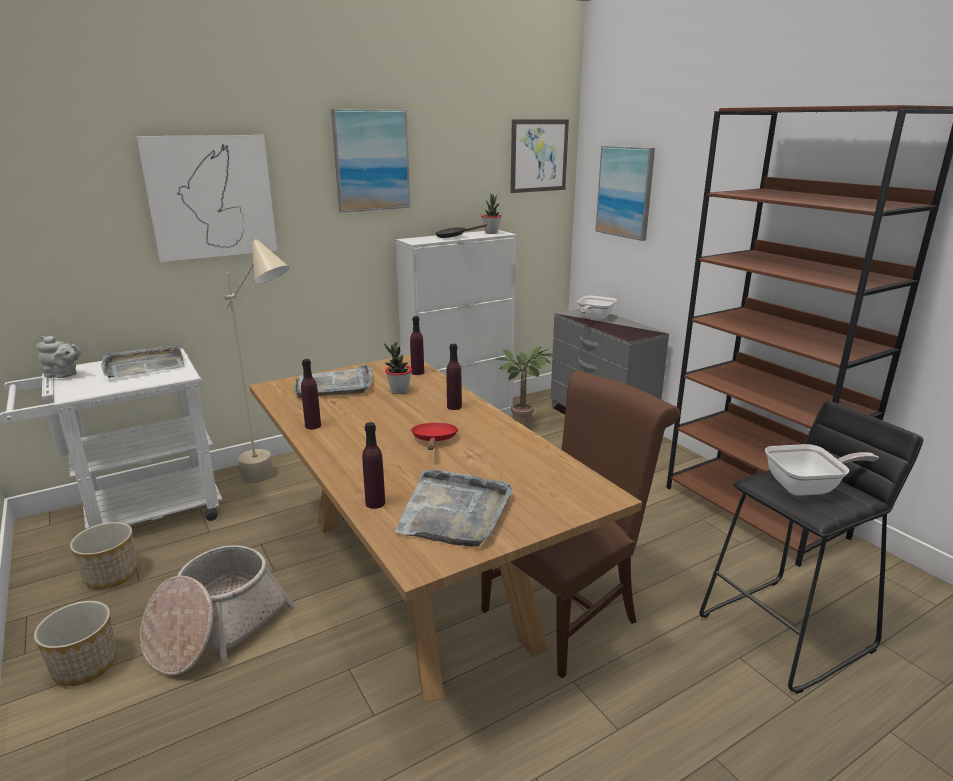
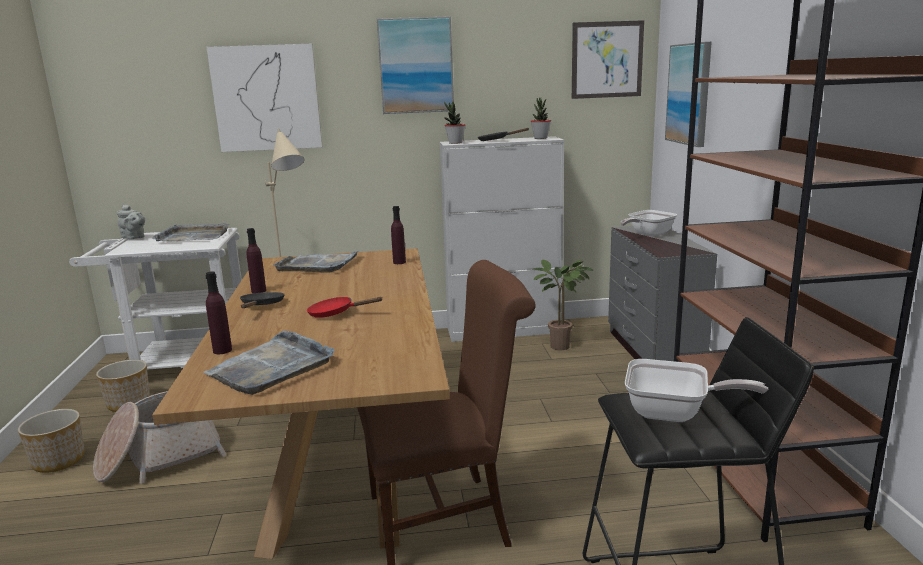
camera: 25 degrees right, 5 degrees down
potted plant [384,342,412,394] -> potted plant moved to [444,101,466,144]
red frying pan [411,423,458,450] -> red frying pan turned 105 degrees counterclockwise [307,297,383,318]
purple bottle [447,344,462,410] -> none
none -> black frying pan [240,292,285,308]

